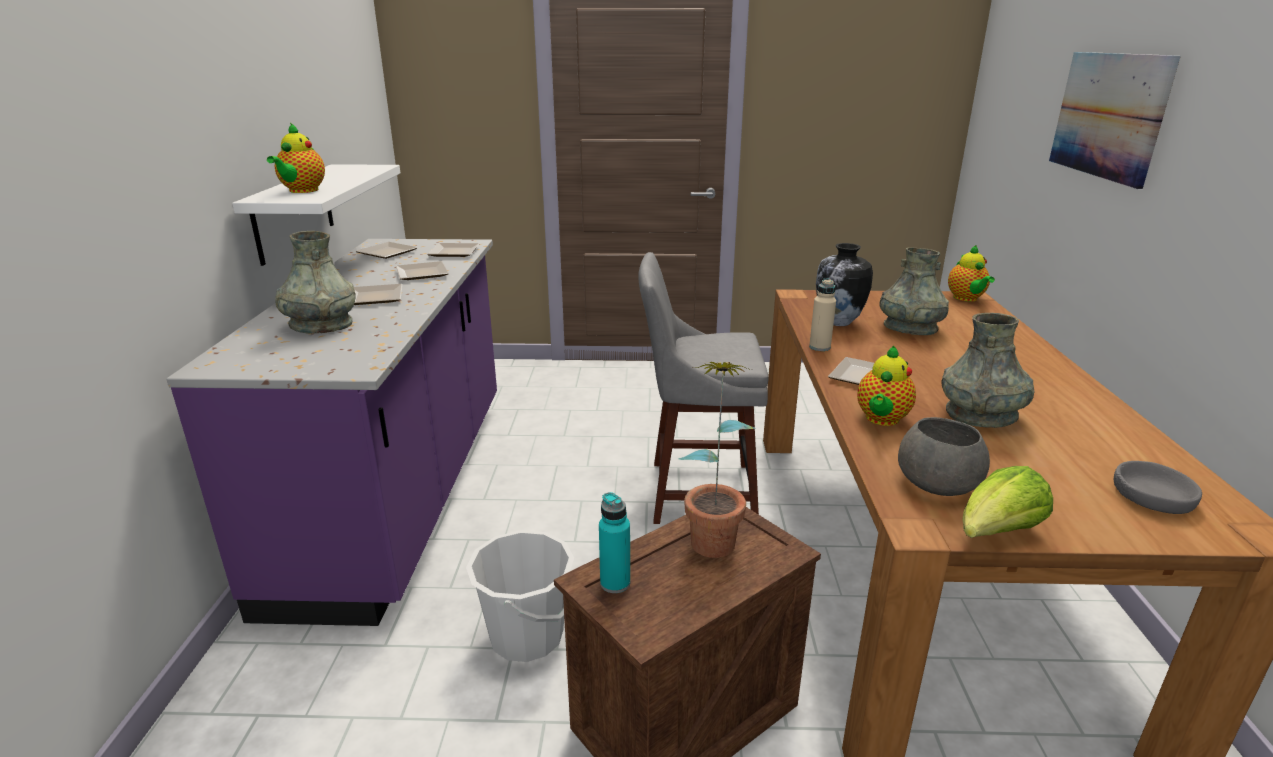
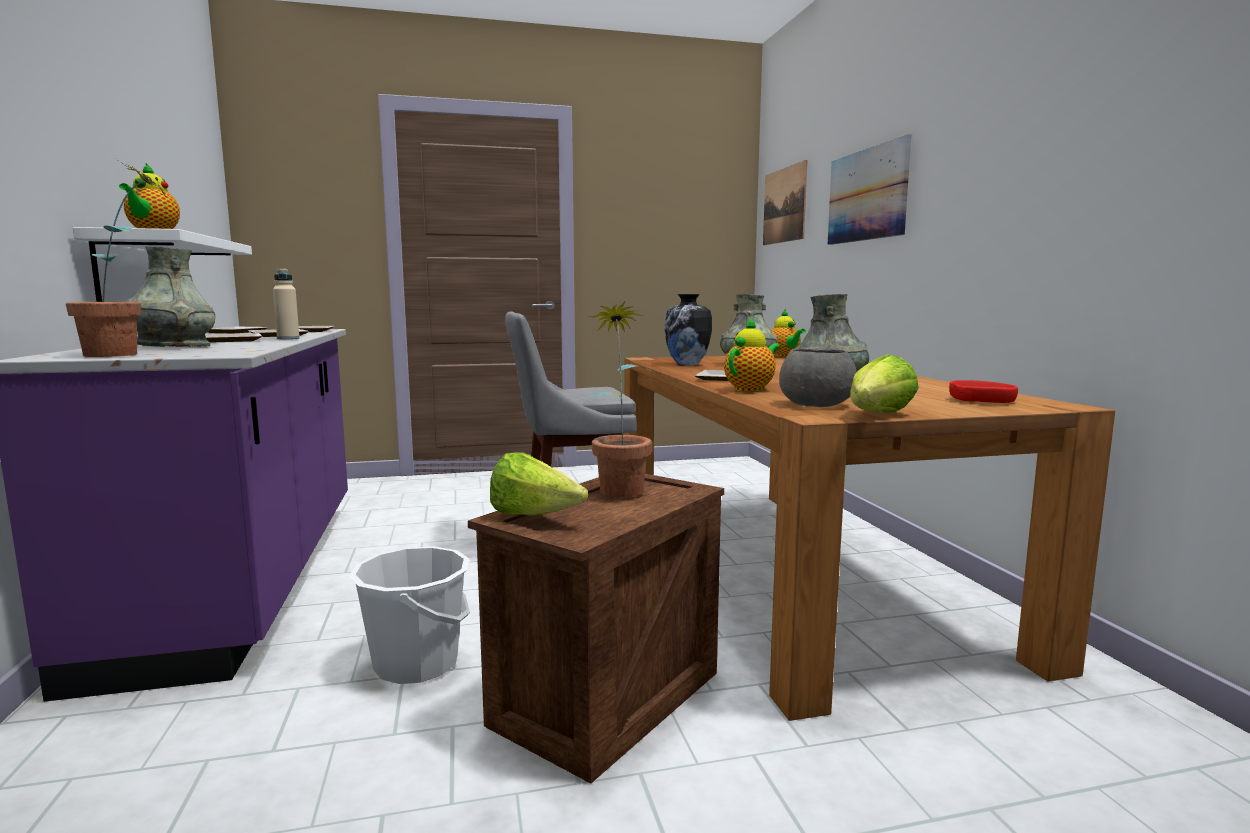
camera: 15 degrees left, 15 degrees down
turquoise bottle [599,492,630,593] -> lettuce [490,452,588,516]
beige bottle [809,279,836,351] -> beige bottle moved to [273,268,300,339]
teapot [857,345,916,426] -> teapot turned 150 degrees counterclockwise [724,317,780,392]
grey bowl [1114,461,1202,514] -> red bowl [949,380,1018,403]
none -> potted plant [66,159,166,357]
none -> picture [763,160,808,245]

